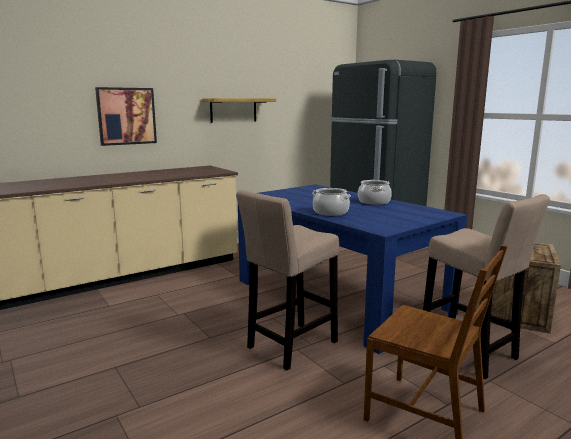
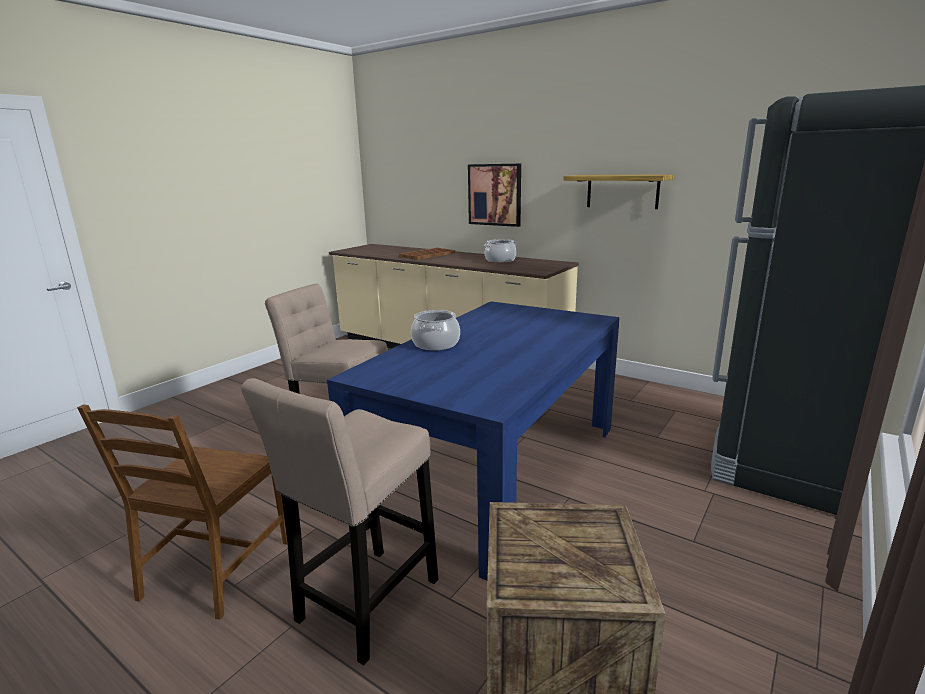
camera: 70 degrees right, 5 degrees up
cooking pot [358,180,392,205] -> cooking pot moved to [484,239,517,263]
none -> brown tray [399,248,456,260]

